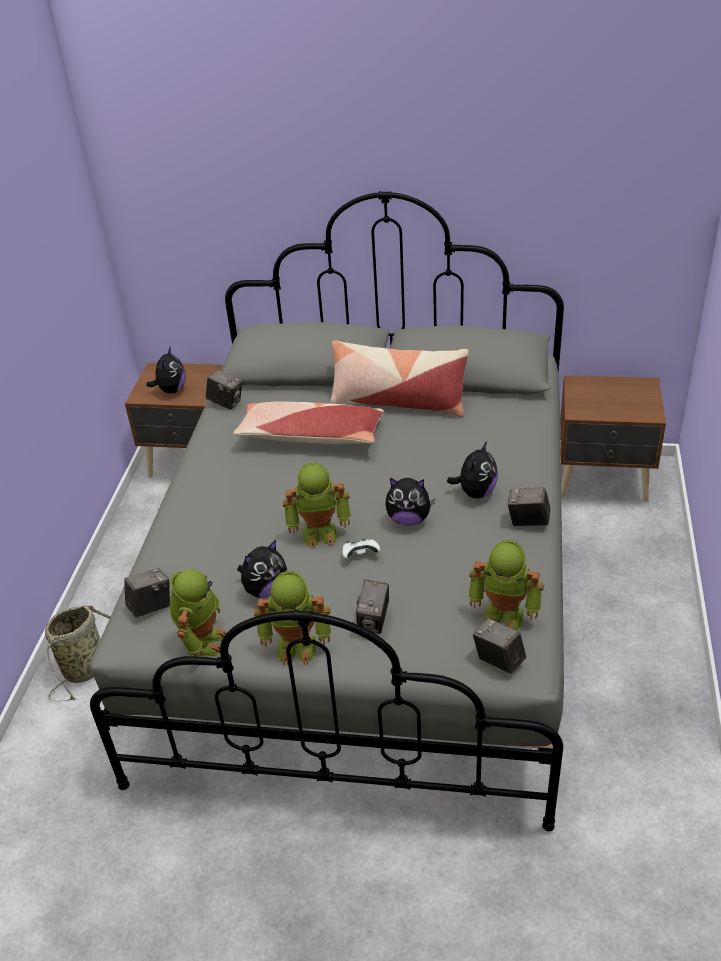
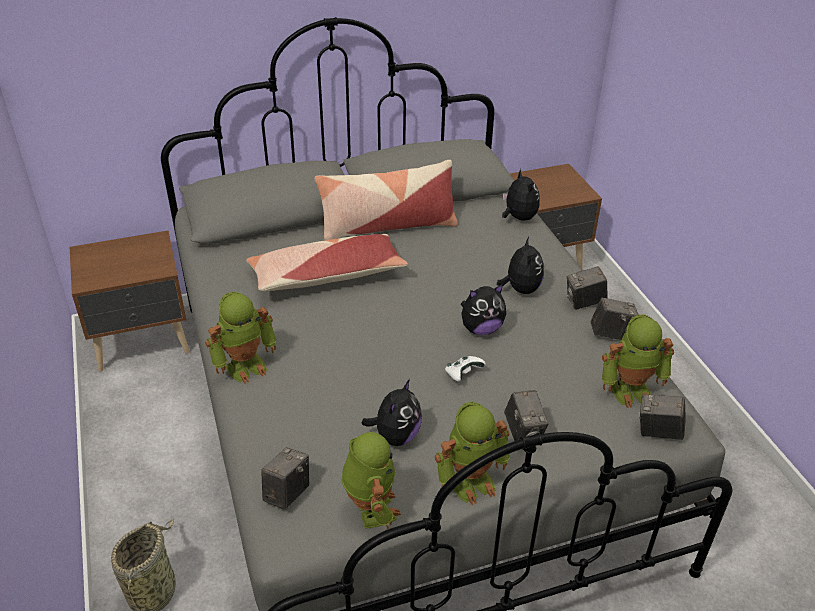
camera: 30 degrees left, 0 degrees up
plush toy [146,348,185,393] -> plush toy moved to [502,169,540,221]
camera [206,369,242,410] -> camera moved to [591,297,638,340]
toy robot [282,462,351,549] -> toy robot moved to [205,292,277,384]

